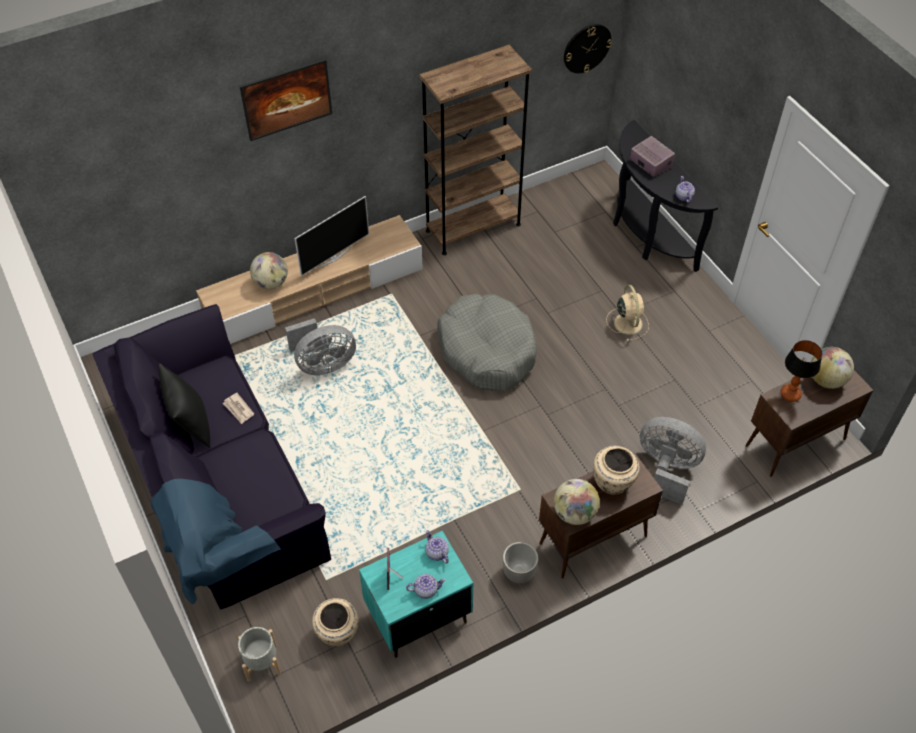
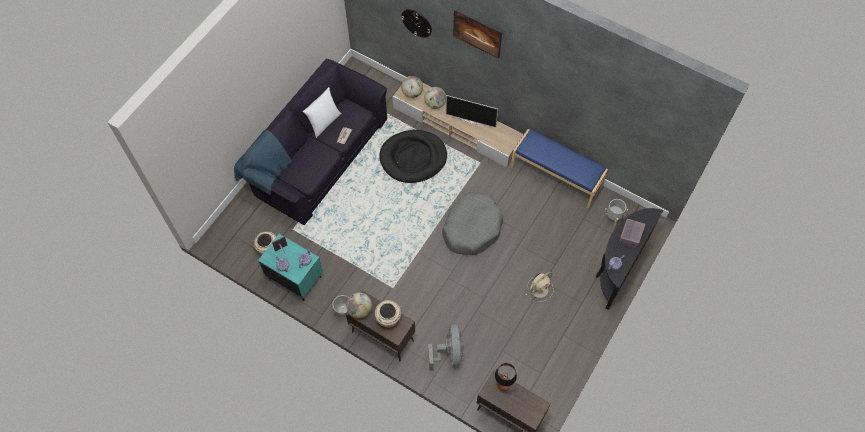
camera: 60 degrees right, 10 degrees up
black pillow [158,363,210,448] -> white pillow [303,87,342,138]
grey planter [238,627,281,682] -> grey planter moved to [602,199,628,228]
grey fan [285,318,356,375] -> black dog bed [380,130,447,183]
brown bookcase [419,44,532,255] -> blue bench [511,129,608,208]
wall clock [564,24,612,73] -> wall clock moved to [401,9,432,38]
globe [811,347,854,389] -> globe moved to [401,76,423,98]

